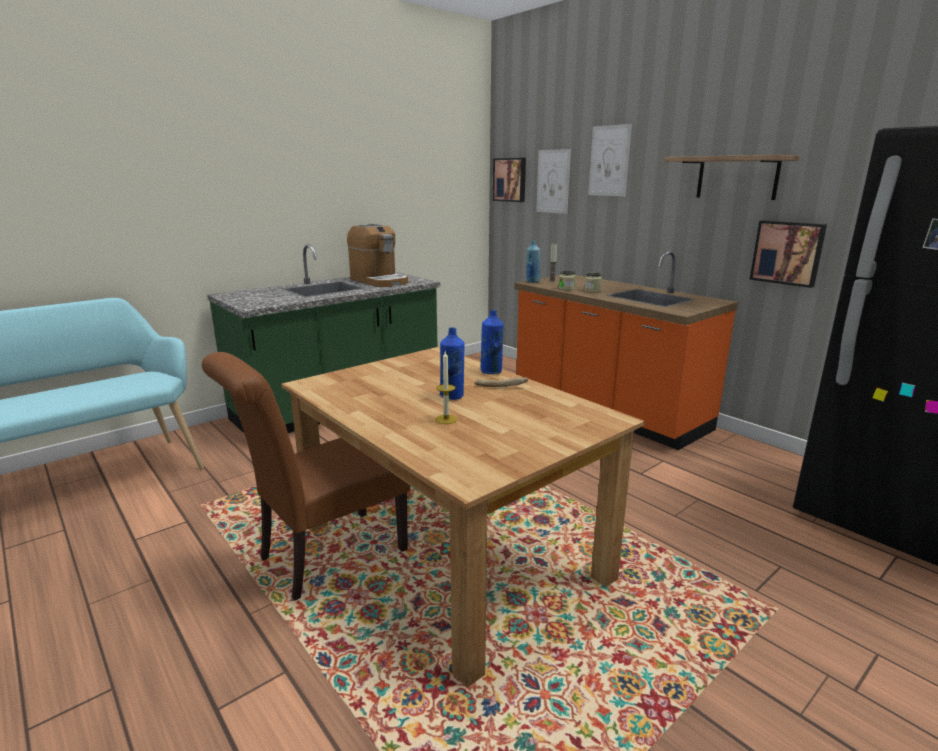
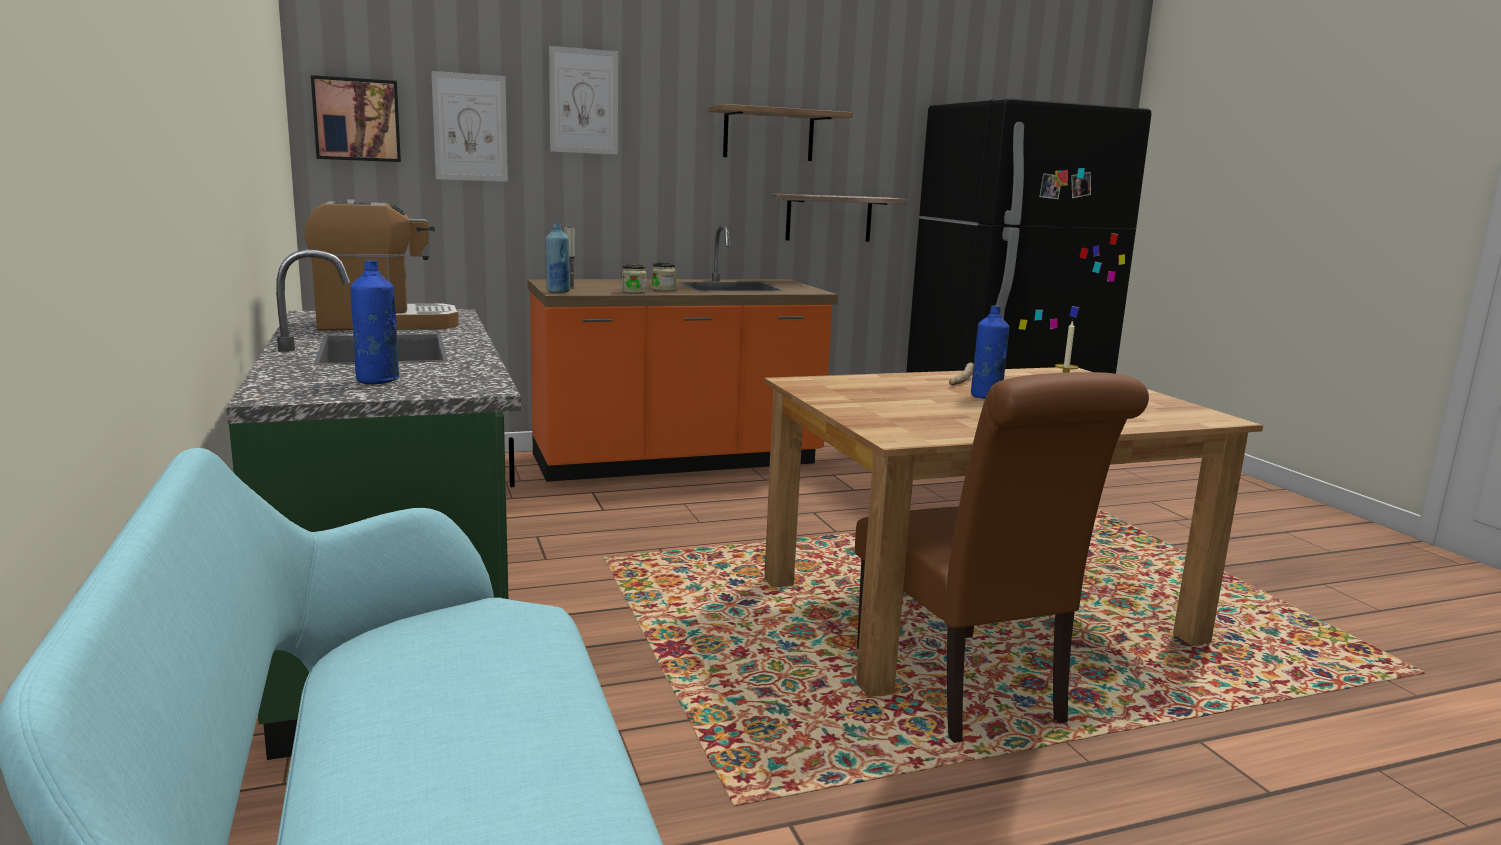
camera: 70 degrees left, 5 degrees down
blue bottle [481,310,504,374] -> blue bottle moved to [350,260,399,384]
picture [750,220,827,288] -> shelf [772,194,907,242]

